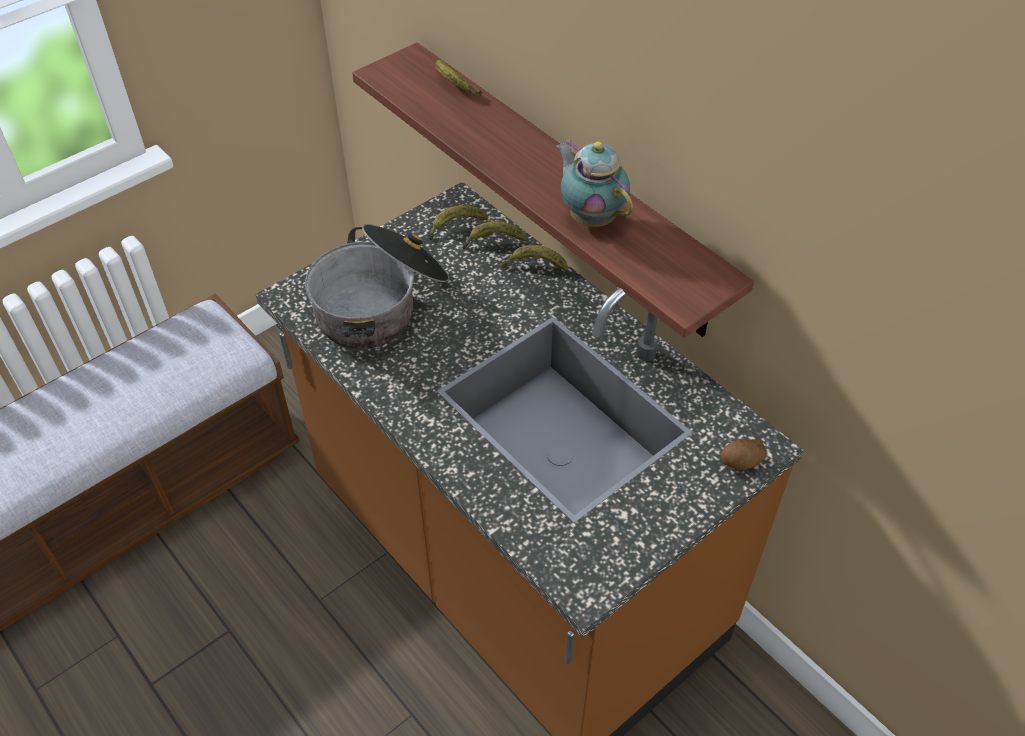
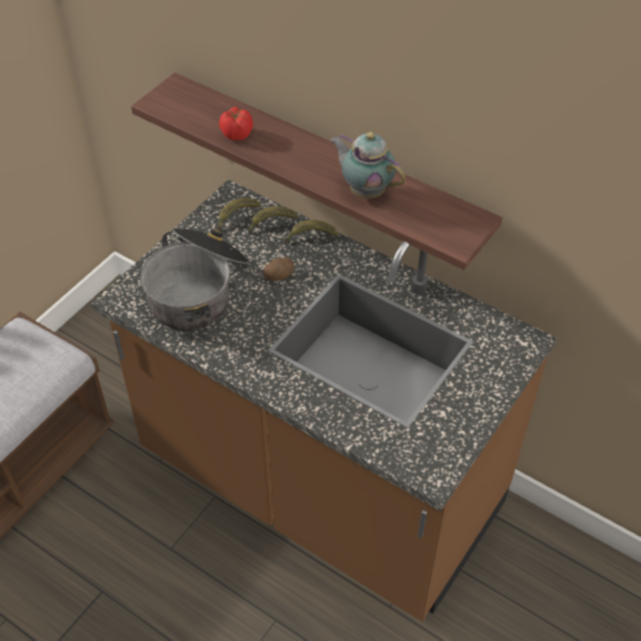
camera: 15 degrees left, 0 degrees up
banana [436,59,482,97] -> none
potato [720,439,766,470] -> potato moved to [263,257,295,281]
none -> tomato [219,107,253,141]

